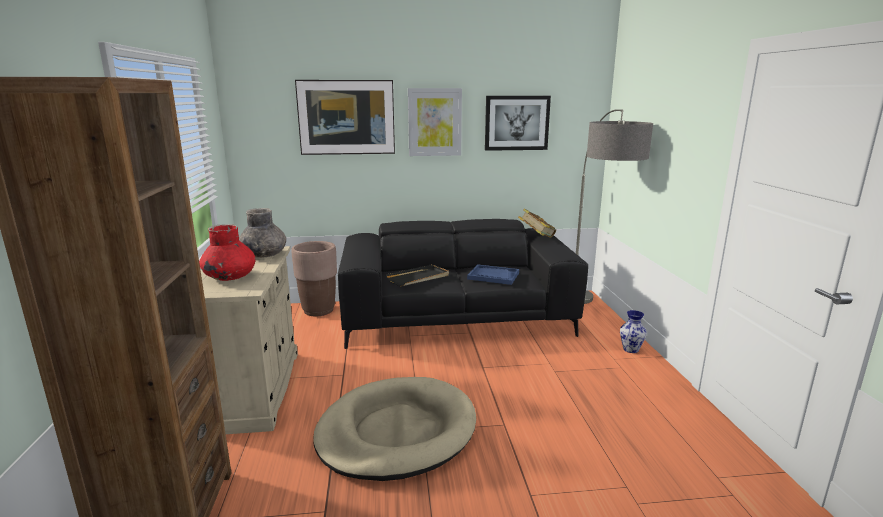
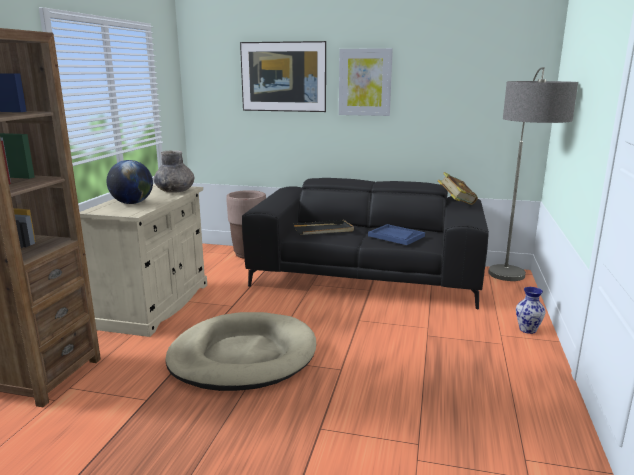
camera: 20 degrees right, 0 degrees up
red vase [199,224,255,281] -> globe [107,160,153,204]
picture [485,96,551,151] -> none

